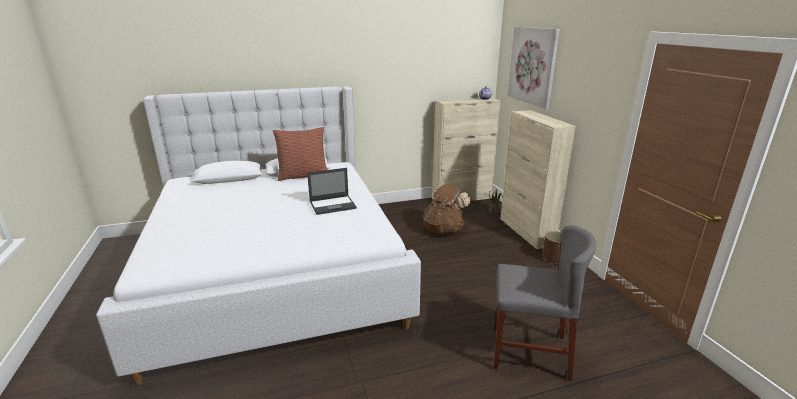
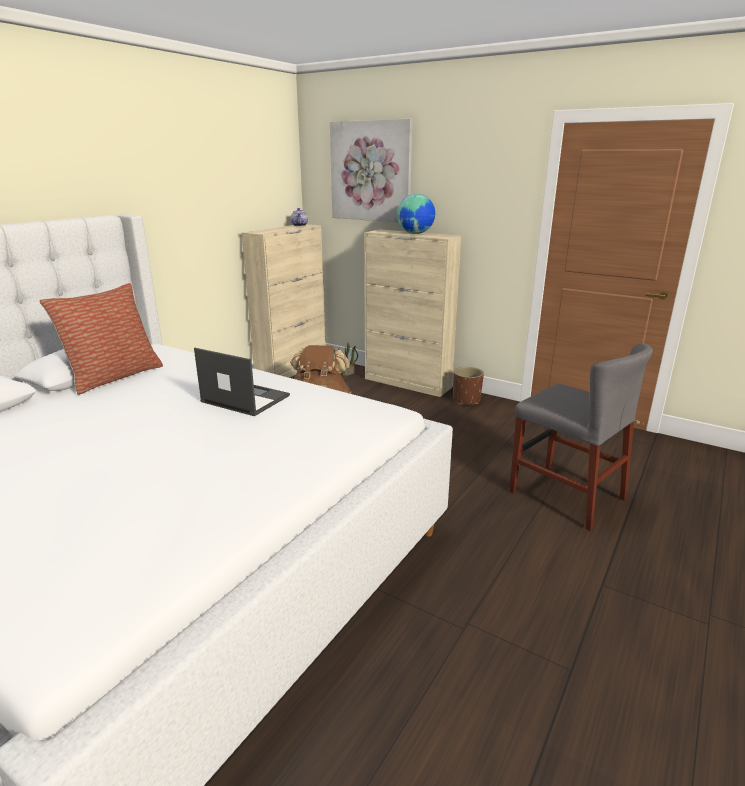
camera: 40 degrees left, 0 degrees up
laptop [307,168,357,215] -> laptop turned 90 degrees counterclockwise [194,348,290,416]
grey chair [494,225,596,381] -> grey chair turned 75 degrees clockwise [509,343,653,531]
none -> globe [397,194,435,234]

